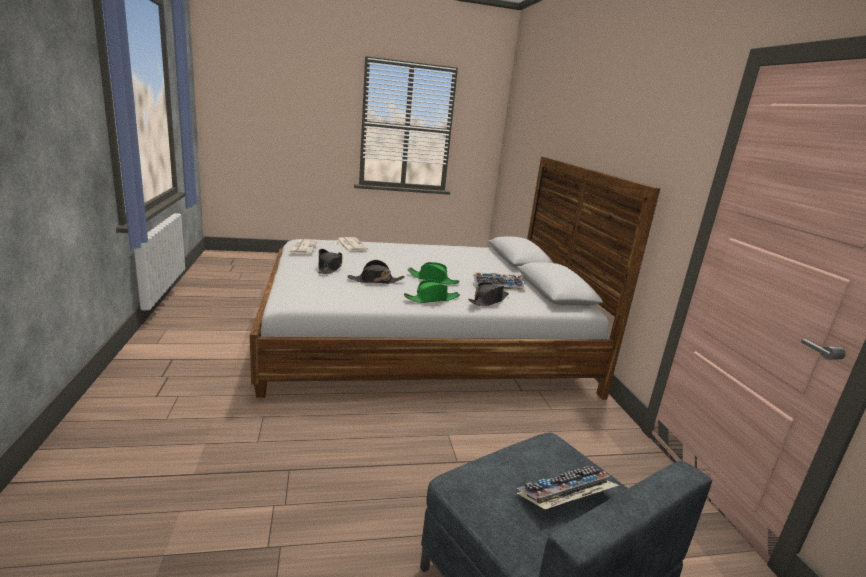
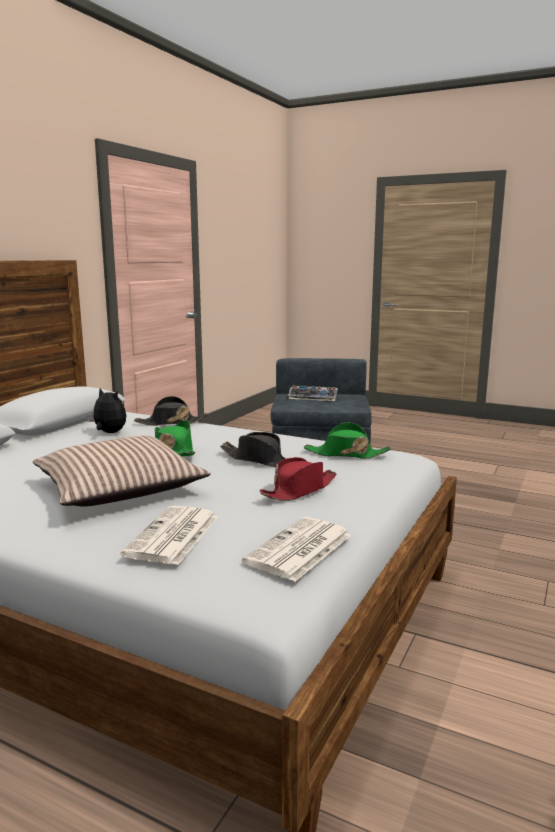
camera: 140 degrees left, 5 degrees down
black hat [318,249,342,274] -> red hat [259,457,337,501]
green hat [404,280,460,303] -> green hat moved to [304,422,391,459]
keyboard [473,272,525,291] -> plush toy [88,388,127,433]
none -> pillow [33,436,210,507]

